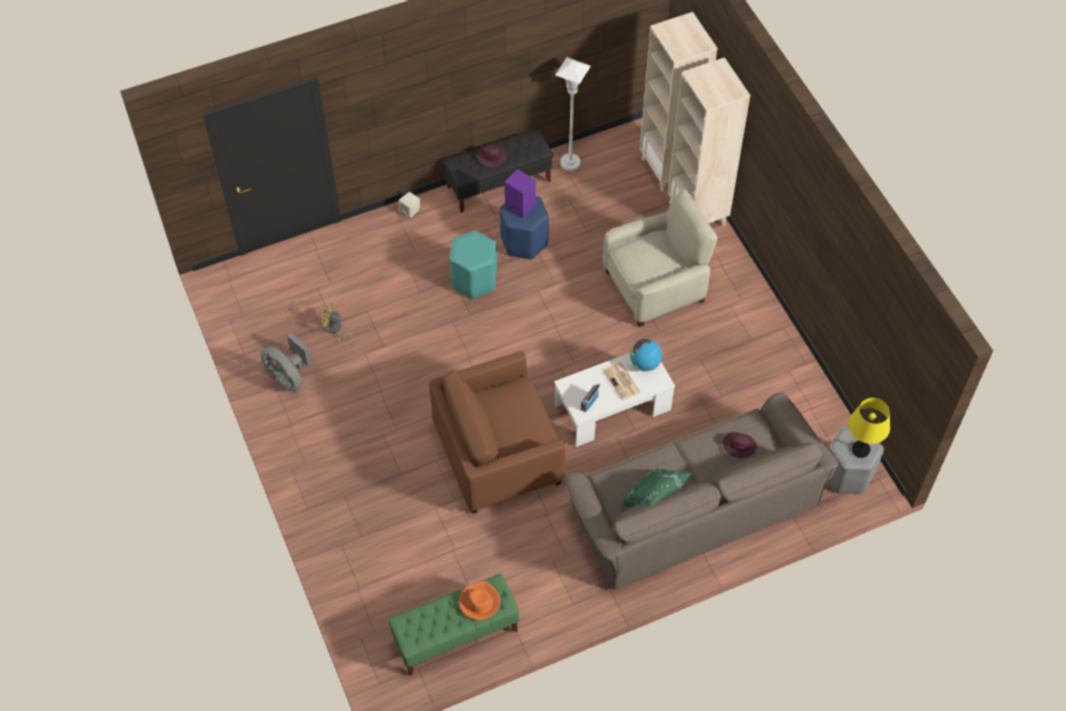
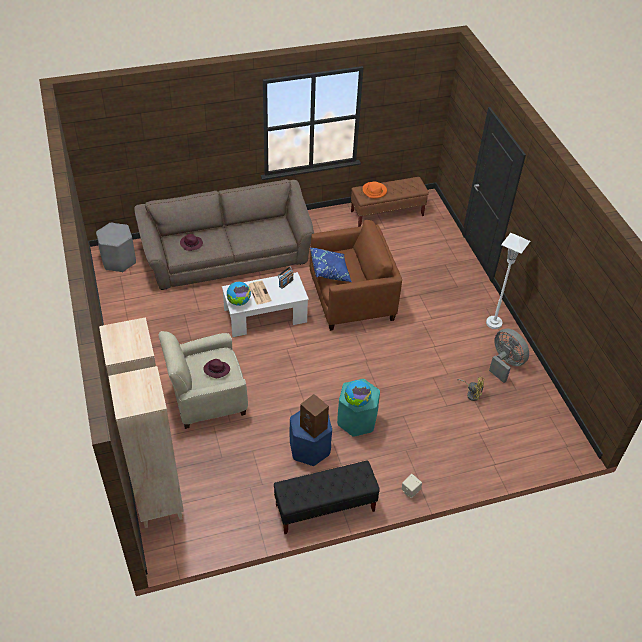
camera: 175 degrees left, 10 degrees down
green bench [388,574,519,676] -> brown bench [351,177,429,227]
purple hat [477,145,507,168] -> purple hat moved to [203,359,230,378]
purple speaker [505,169,536,218] -> brown speaker [300,394,329,439]
white floor lamp [555,57,591,171] -> white floor lamp moved to [486,233,530,329]
green pillow [623,468,692,507] -> none
yellow table lamp [848,398,890,458] -> none
none -> blue pillow [310,247,352,282]
none -> globe [345,380,372,407]

